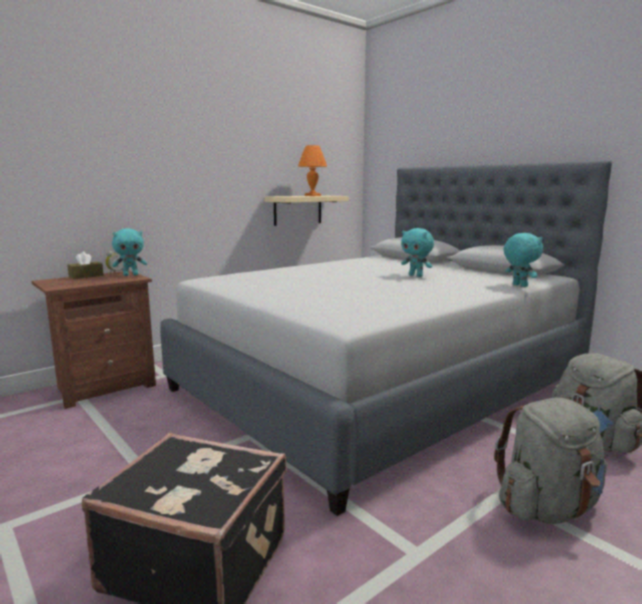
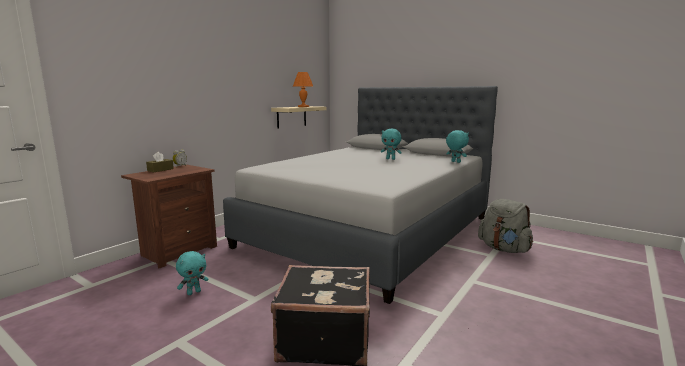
camera: 15 degrees left, 0 degrees up
turquoise plush toy [112,228,147,276] -> turquoise plush toy moved to [176,251,208,295]
grey backpack [494,398,607,524] -> none

